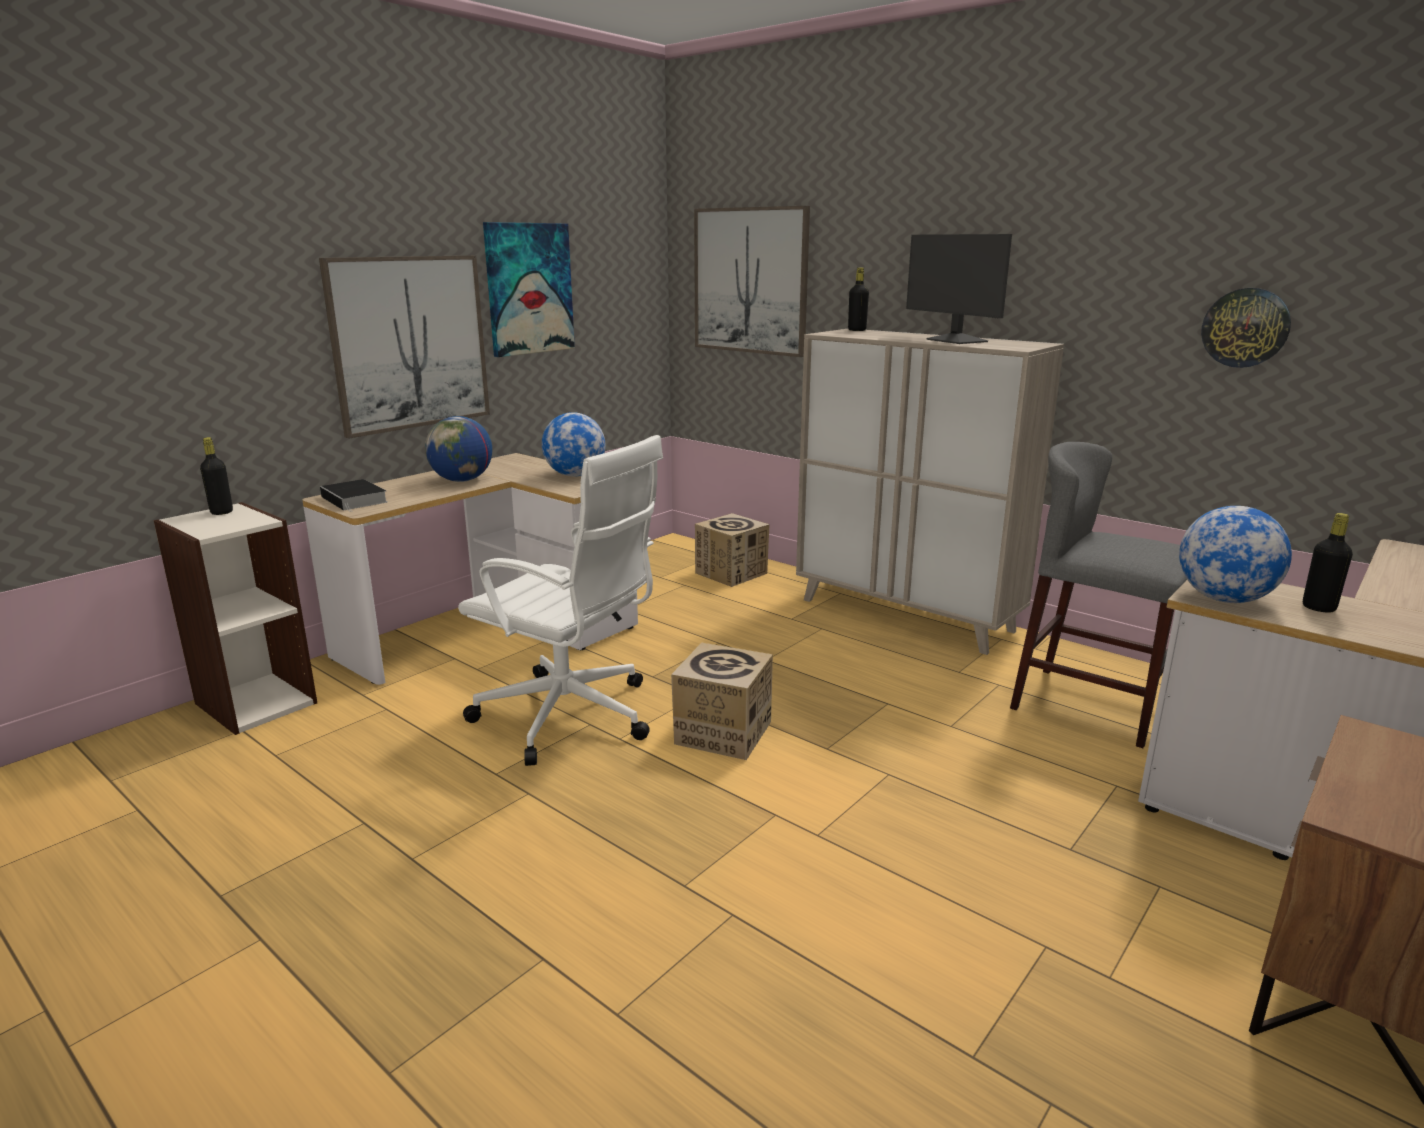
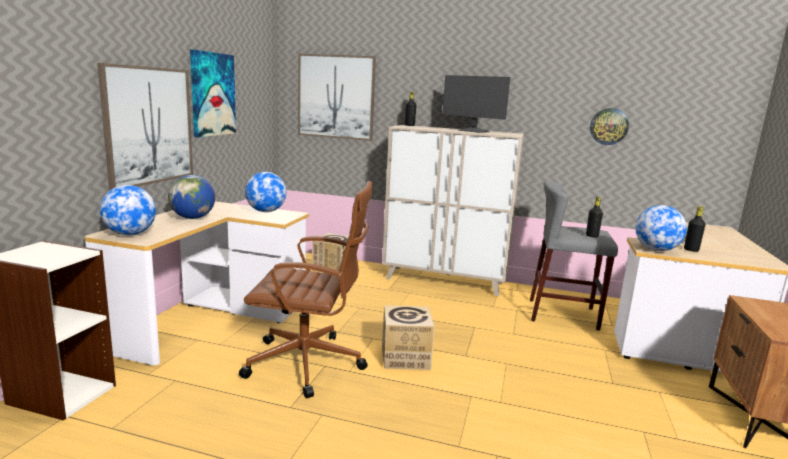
camera: 25 degrees left, 5 degrees down
black bottle [200,437,233,515] -> black bottle moved to [586,197,603,237]
book [320,479,387,512] -> globe [100,185,156,235]
white office chair [458,435,663,766] -> brown office chair [239,181,373,398]

